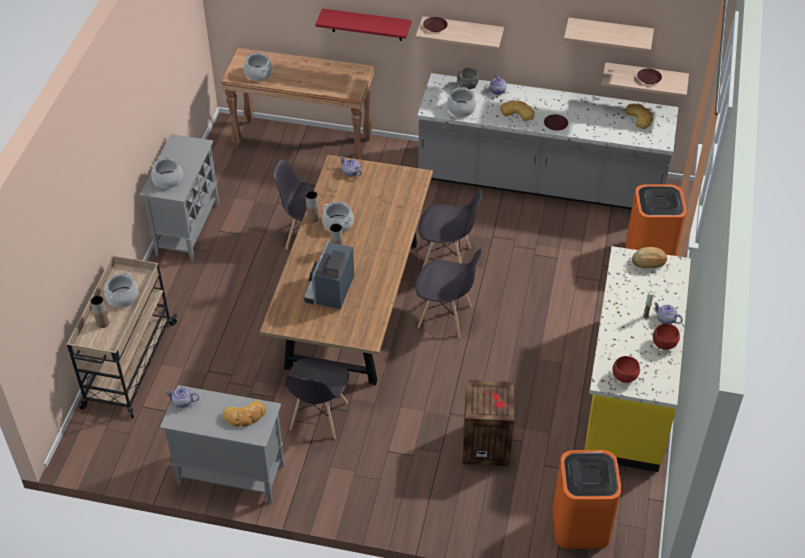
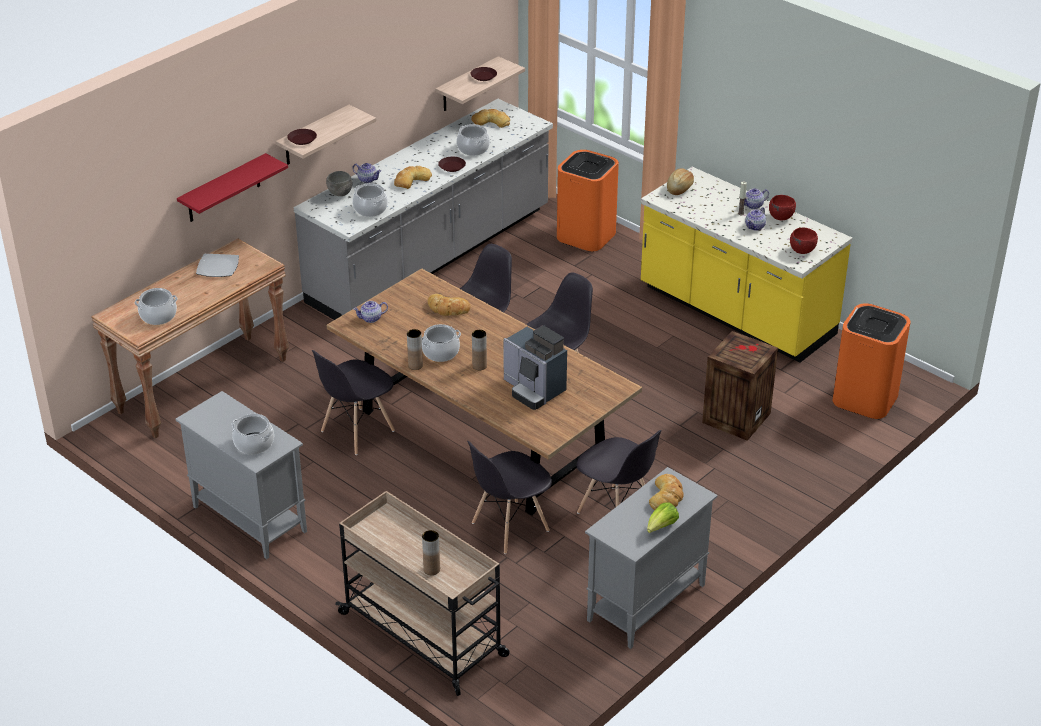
camera: 60 degrees left, 10 degrees down
cooking pot [105,273,139,307] -> cooking pot moved to [457,124,490,156]
teapot [165,387,199,408] -> teapot moved to [745,207,766,231]
shelf [564,18,654,52] -> none
none -> plate [196,254,239,277]
none -> bread [427,294,470,316]
none -> grey chair [467,441,552,554]
none -> lettuce [647,502,679,533]

